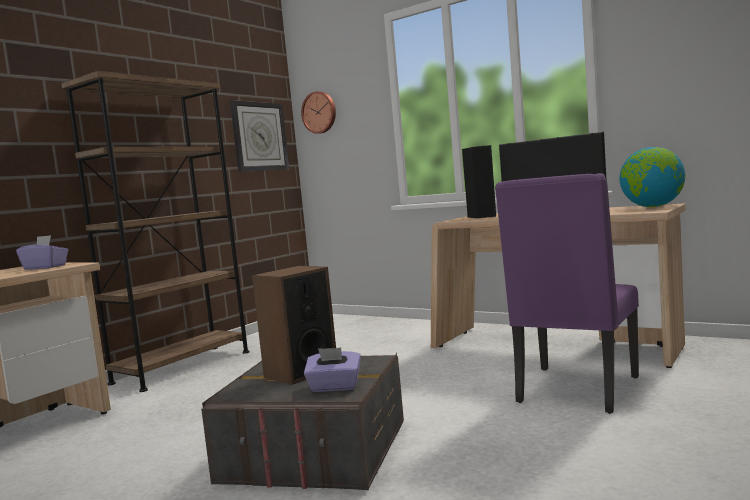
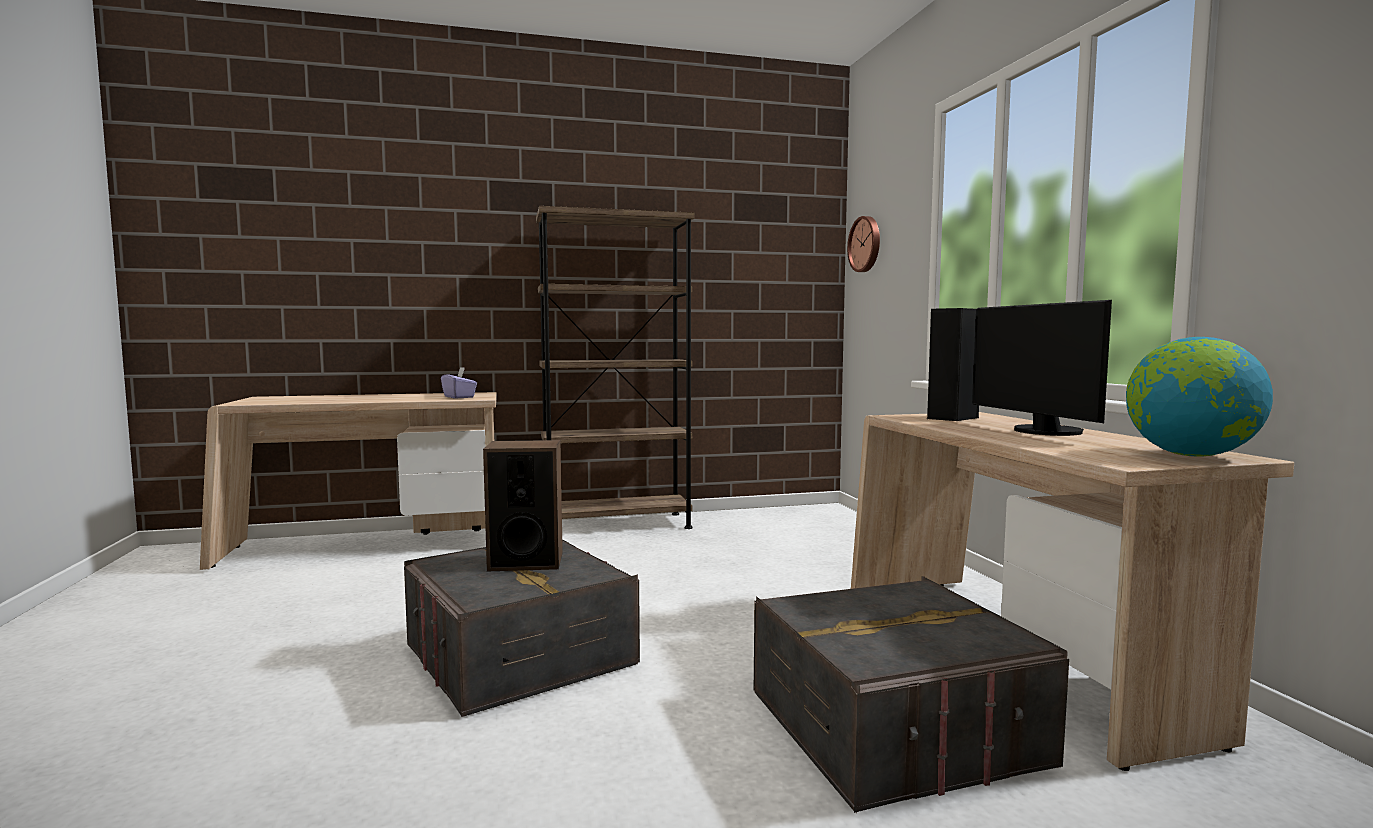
camera: 40 degrees right, 0 degrees up
wall clock [230,100,289,172] -> none
purple tissue box [304,348,361,392] -> none
purple chair [495,173,639,414] -> grey storage box [754,576,1069,813]

